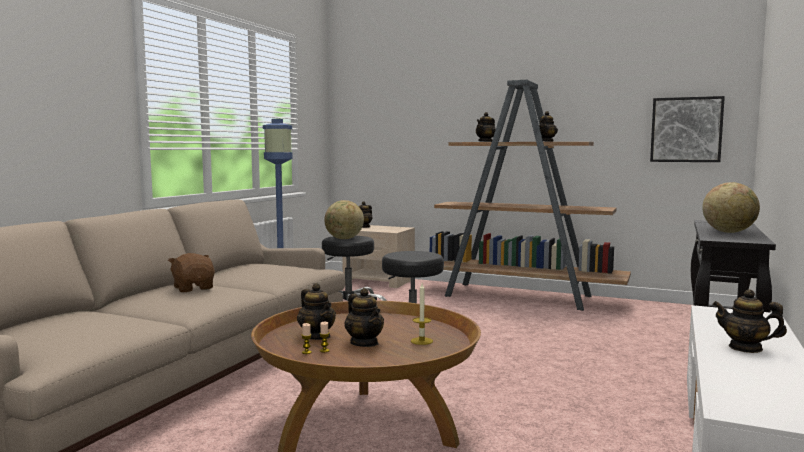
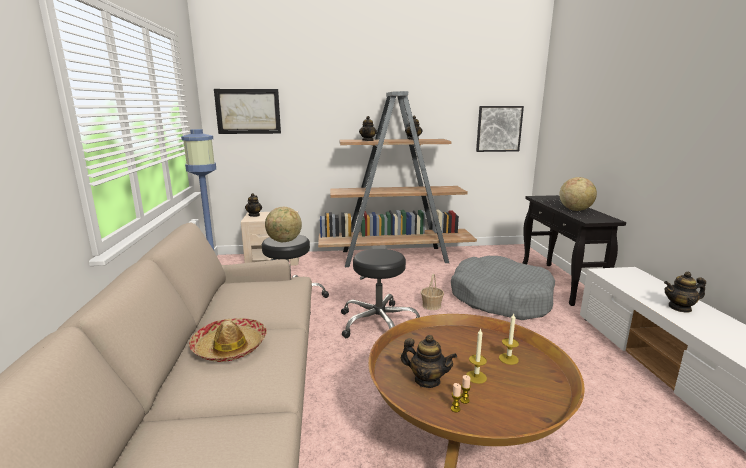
camera: 30 degrees left, 10 degrees up
brown plush toy [168,253,215,292] -> hat [189,318,267,362]
teapot [344,288,384,347] -> candle [466,328,487,384]
none -> picture [214,89,281,134]
none -> basket [421,274,444,310]
none -> grey dog bed [451,256,555,320]

